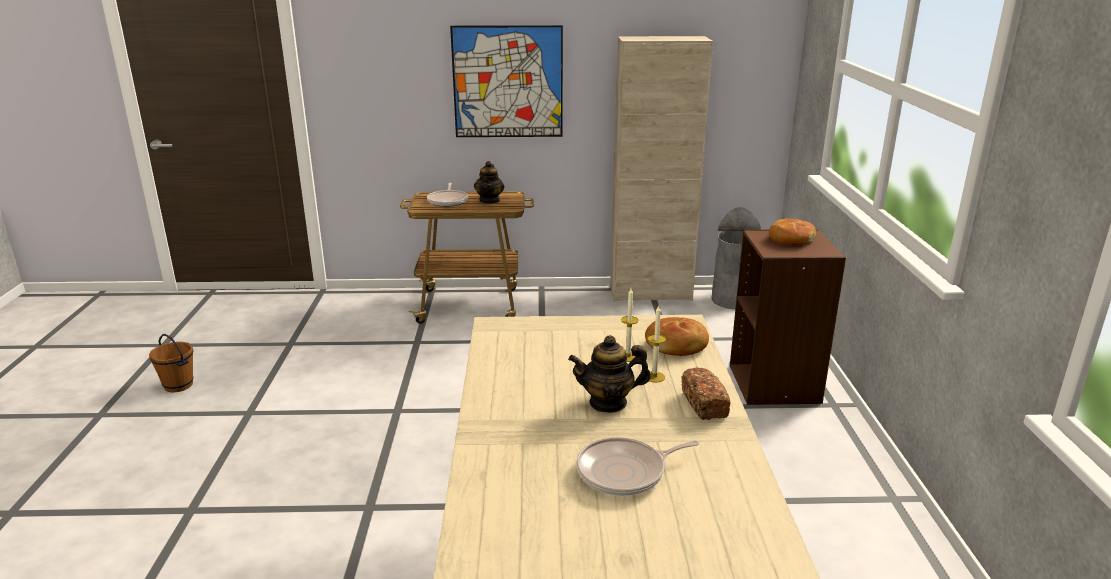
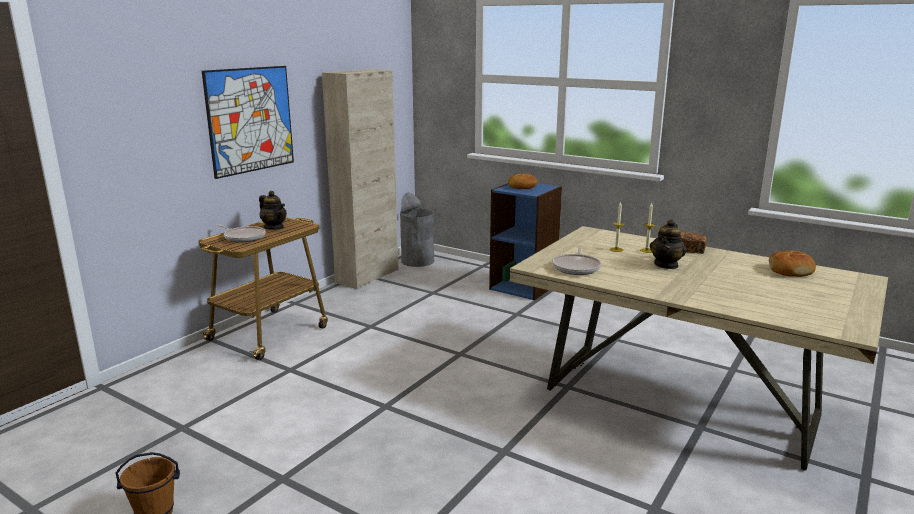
camera: 55 degrees left, 5 degrees down
frying pan [576,437,699,496] -> frying pan moved to [552,245,601,275]
bread [645,317,709,356] -> bread moved to [769,250,816,277]
brown bookcase [730,229,846,405] -> blue bookcase [489,183,562,300]

